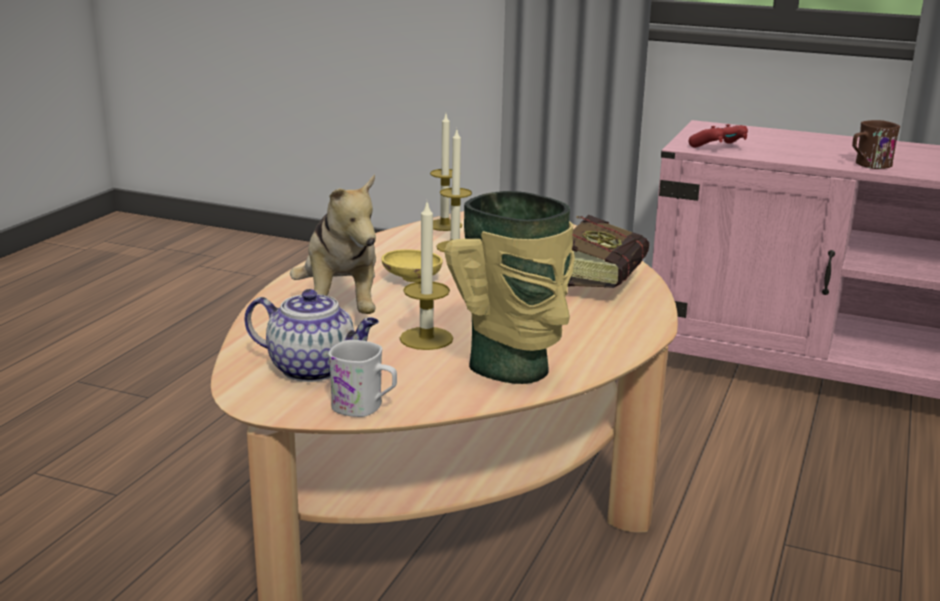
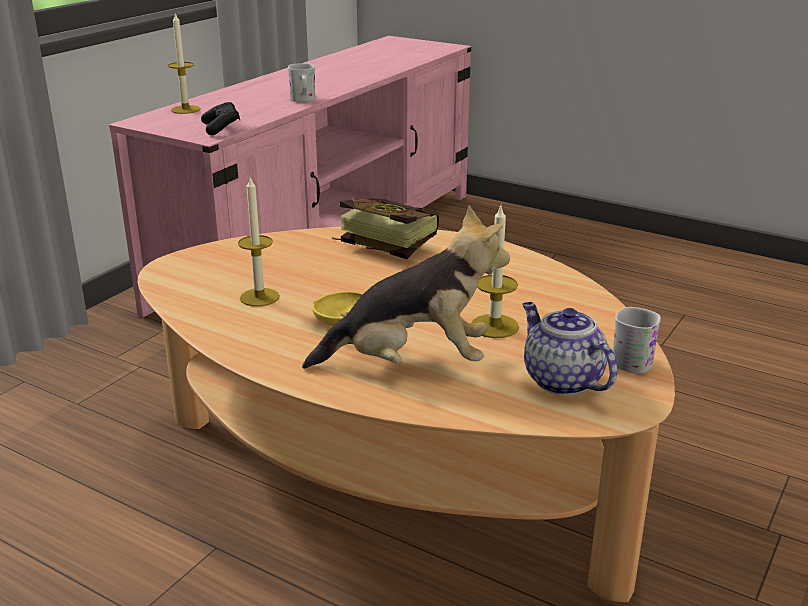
camera: 80 degrees left, 5 degrees up
teapot [244,289,379,382] -> teapot turned 60 degrees counterclockwise [522,302,618,395]
candle [430,114,462,231] -> candle moved to [168,13,201,114]
vase [444,191,575,384] -> none
red game controller [689,124,748,148] -> black game controller [201,102,240,135]
brown mug [852,120,900,169] -> white mug [288,63,315,102]

